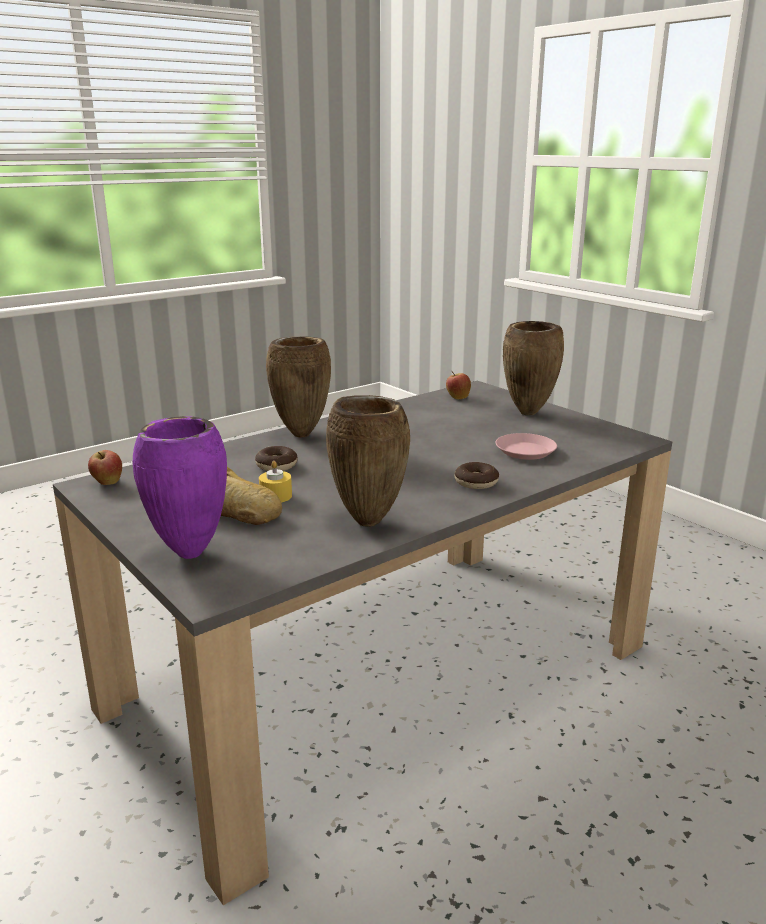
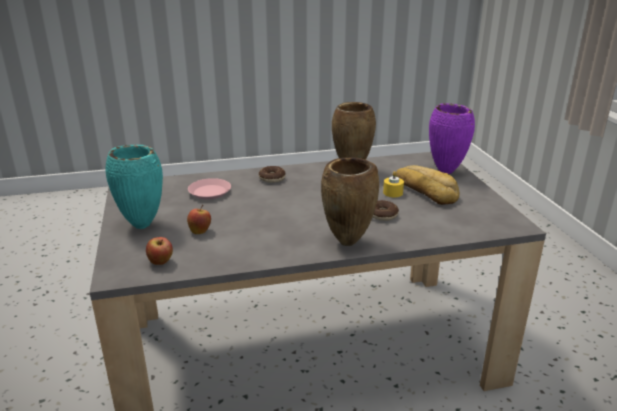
camera: 155 degrees left, 5 degrees up
apple [88,450,122,485] -> apple moved to [187,205,211,234]
brown vase [503,321,564,415] -> turquoise vase [105,145,163,229]

